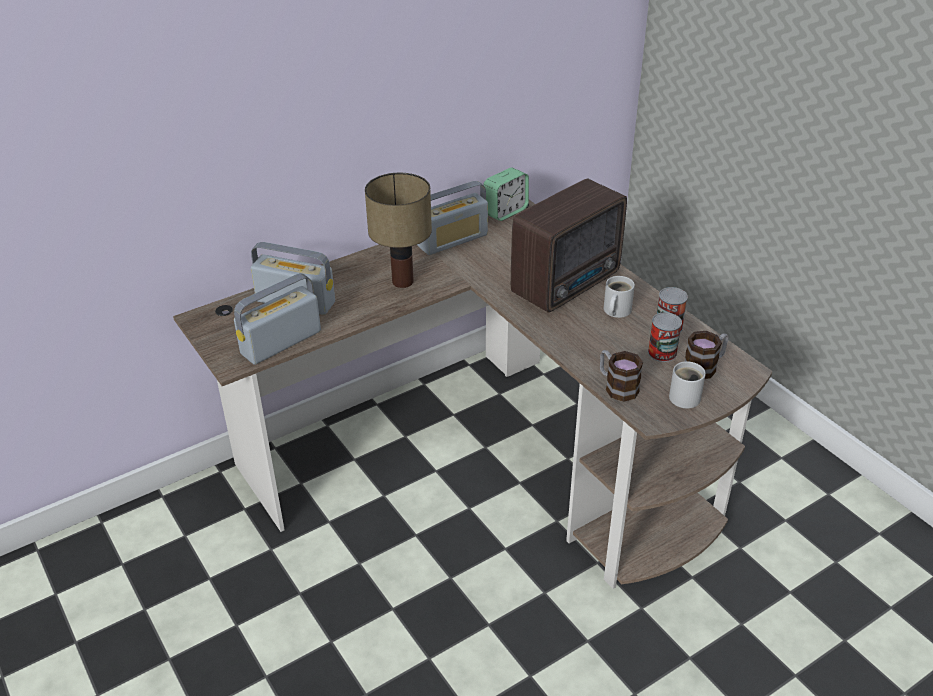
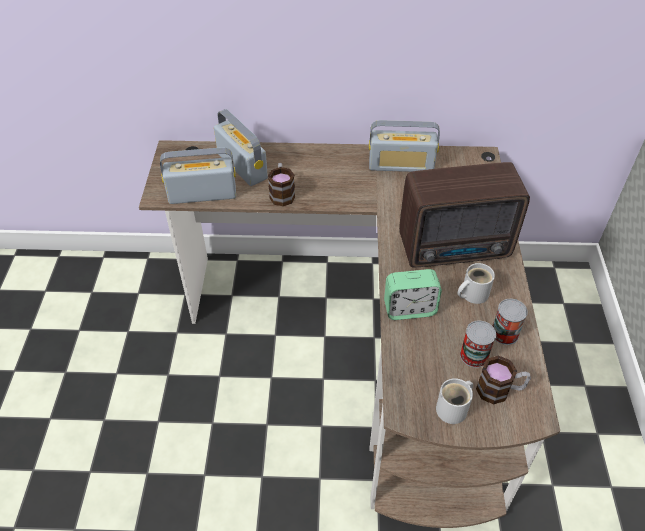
camera: 35 degrees right, 10 degrees up
table lamp [365,173,432,288] -> none
alarm clock [483,168,529,221] -> alarm clock moved to [384,269,442,320]
mug [600,350,643,402] -> mug moved to [268,163,295,206]

